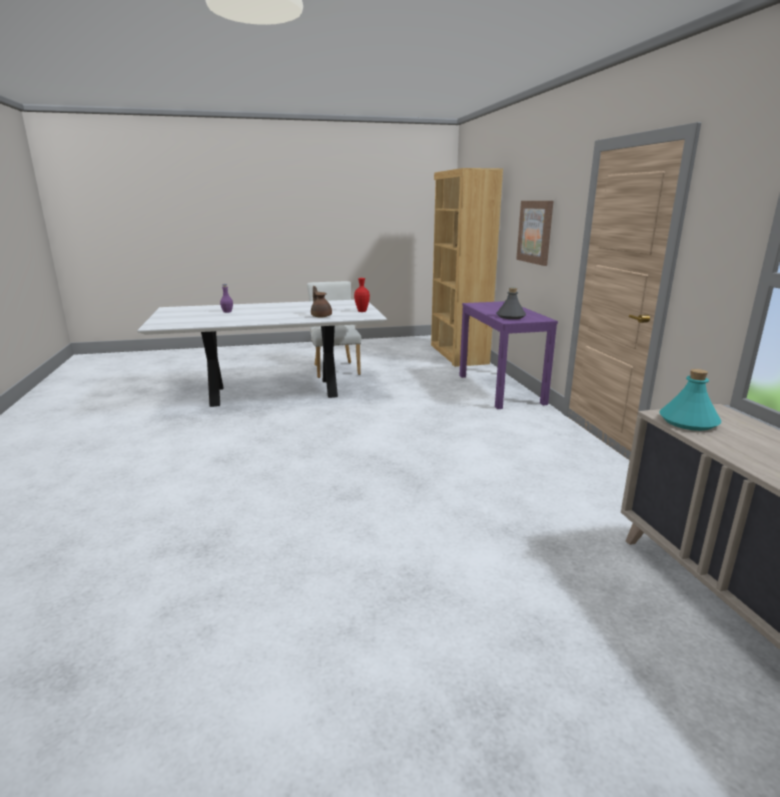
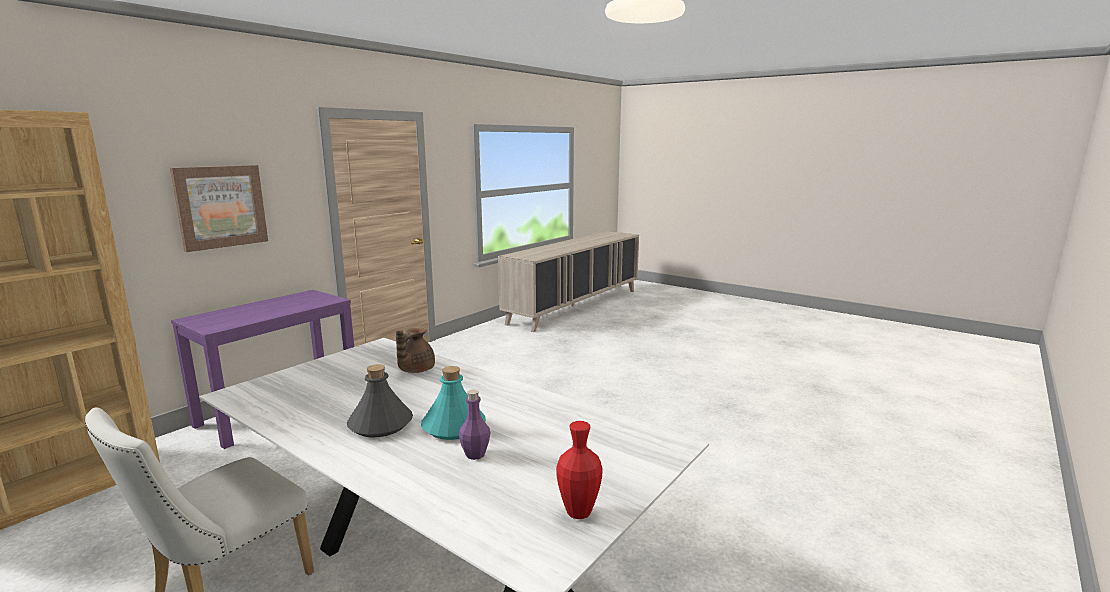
camera: 130 degrees left, 5 degrees down
red vase [354,278,370,312] -> red vase moved to [556,421,603,519]
grey bottle [496,288,526,319] -> grey bottle moved to [347,364,413,438]
turquoise bottle [659,369,721,431] -> turquoise bottle moved to [421,366,486,440]

